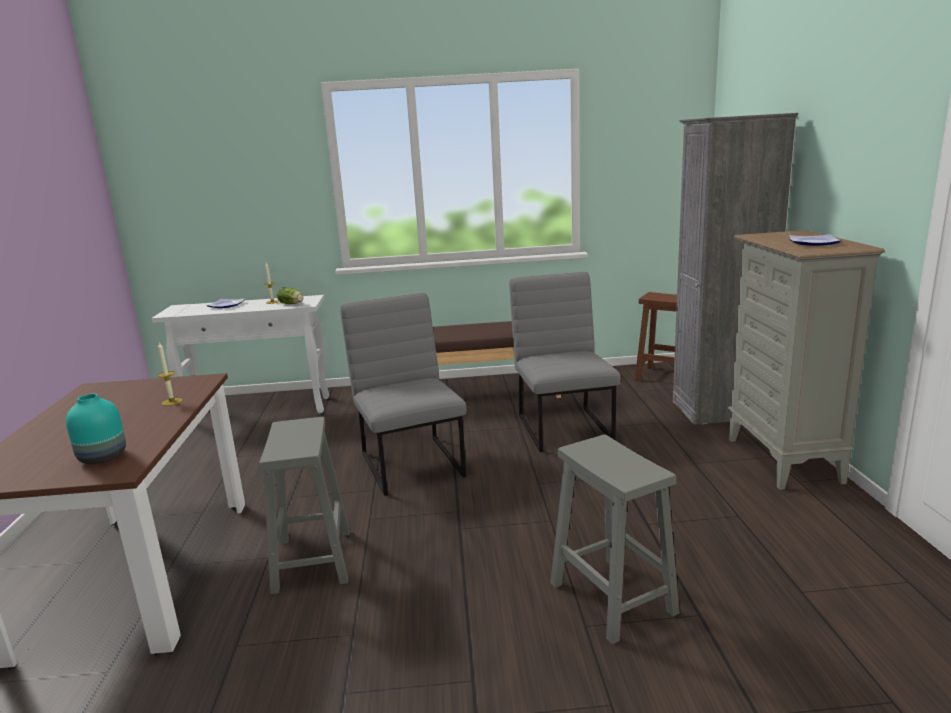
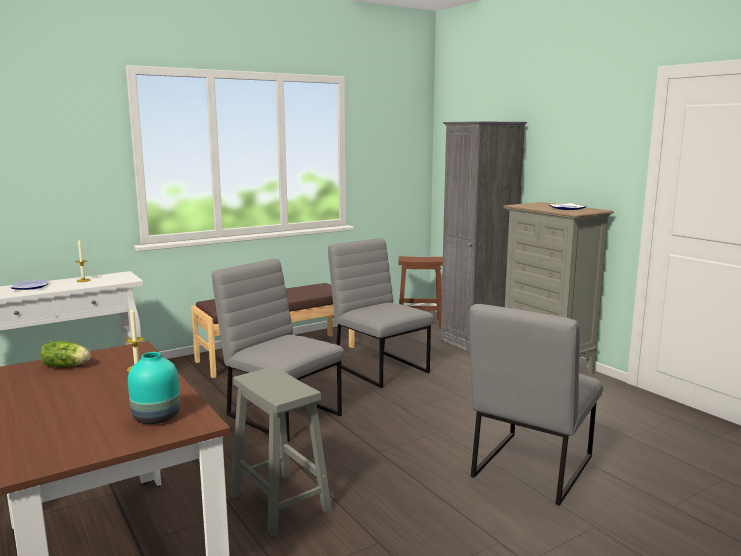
camera: 30 degrees left, 5 degrees down
lettuce [277,287,303,304] -> lettuce moved to [40,341,91,367]
grey stool [550,435,680,644] -> grey chair [470,304,603,506]

